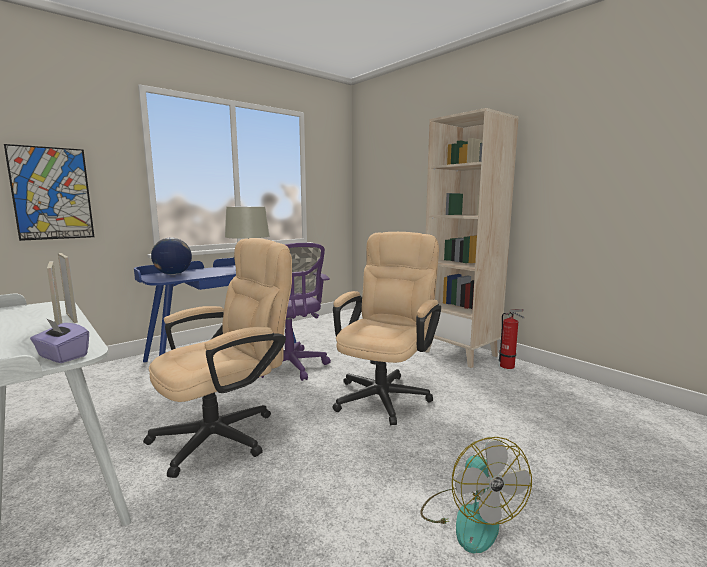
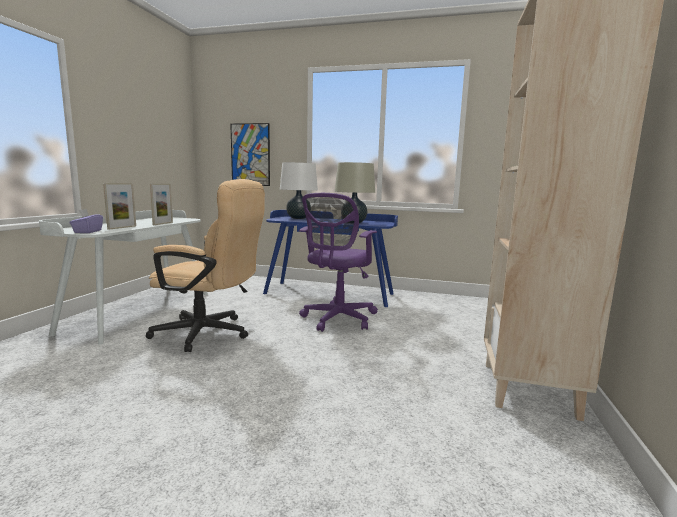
camera: 55 degrees right, 0 degrees up
globe [151,237,192,275] -> white table lamp [280,162,318,219]
beige office chair [333,232,441,425] -> none
fan [420,437,532,553] -> none
fire extinguisher [499,309,524,369] -> none

